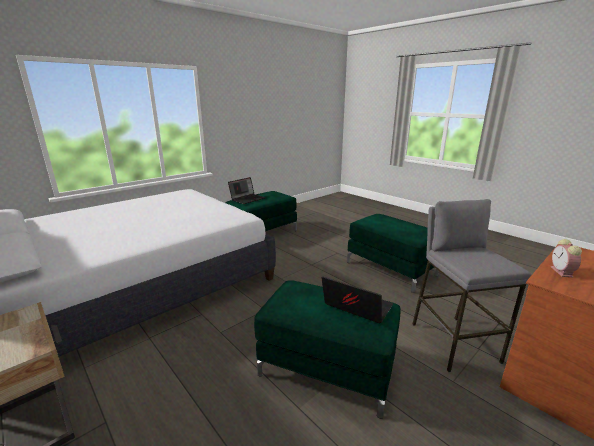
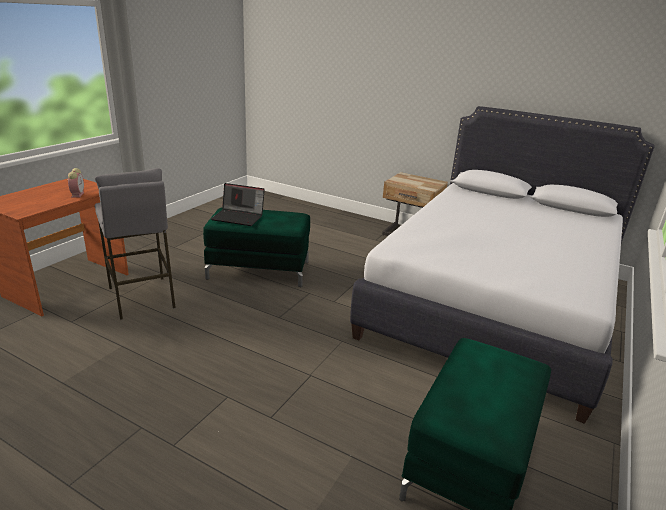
camera: 160 degrees right, 5 degrees up
laptop [228,177,266,204] -> none
green ottoman [347,214,439,293] -> none

